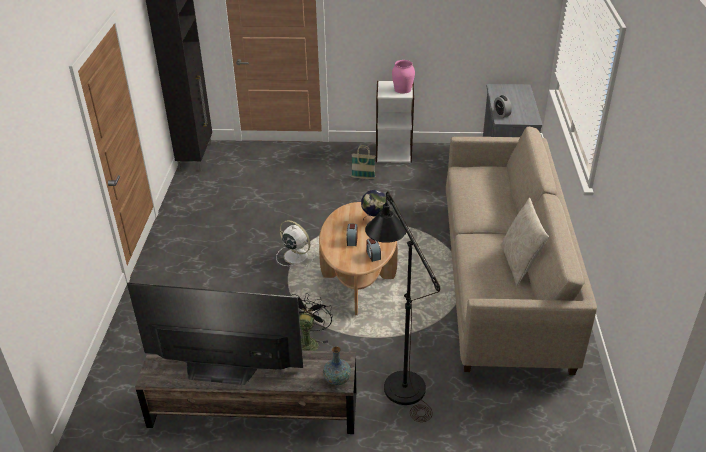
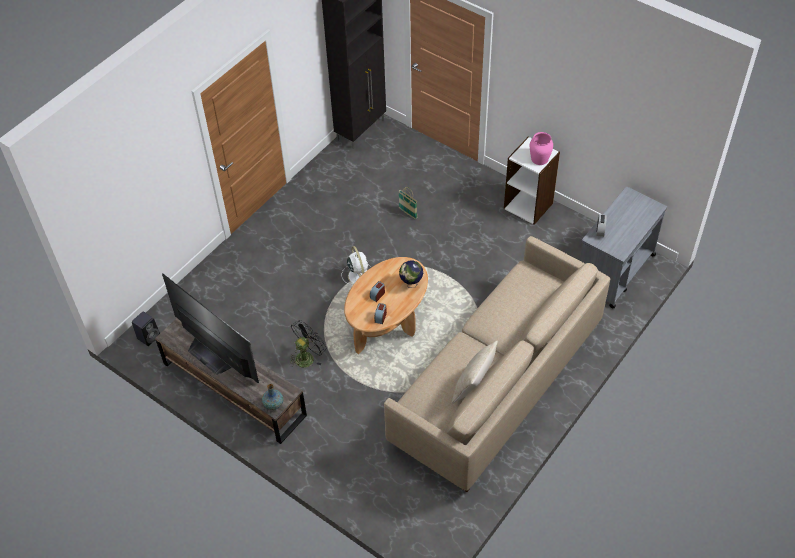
camera: 35 degrees right, 15 degrees up
basket [351,145,375,179] -> basket moved to [399,187,417,219]
black floor lamp [365,191,440,422] -> none
none -> black speaker [132,312,160,346]

